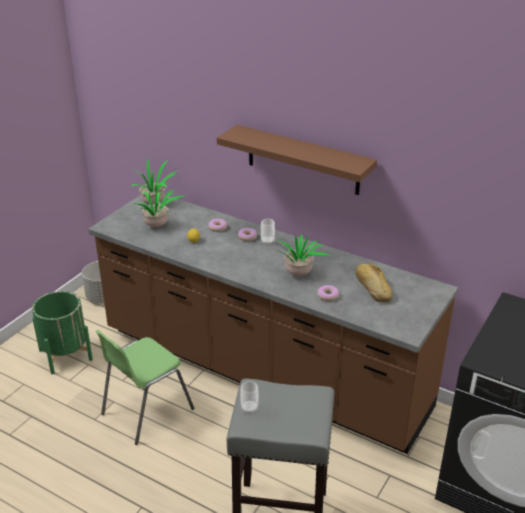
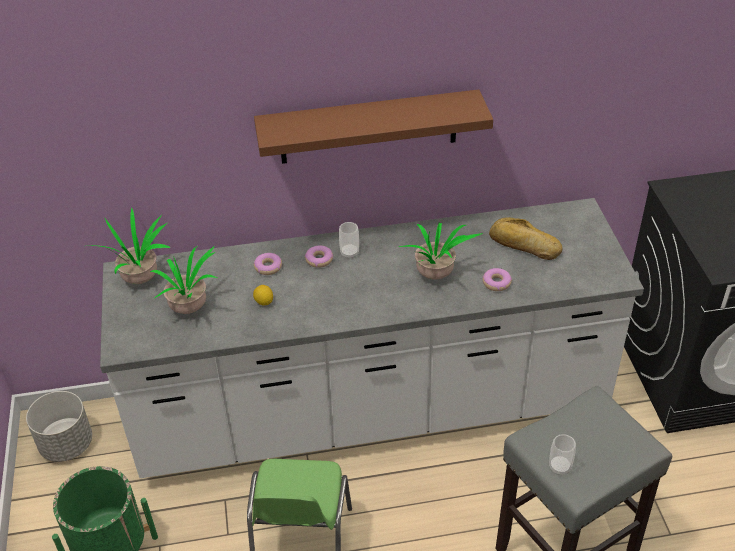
camera: 40 degrees left, 10 degrees up
brown counter [88,195,458,454] -> white counter [100,198,644,478]

